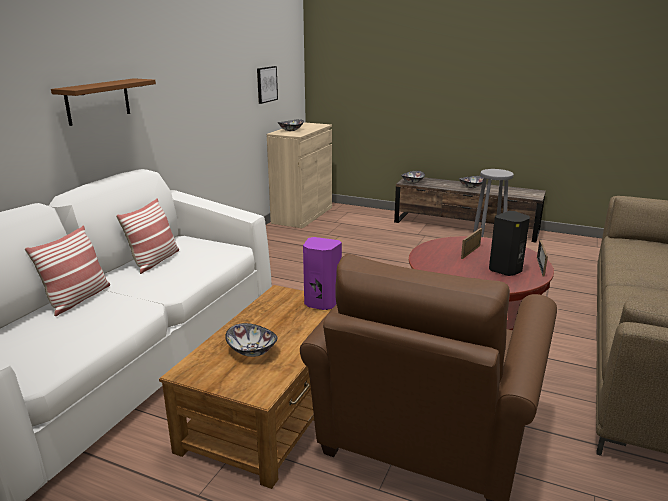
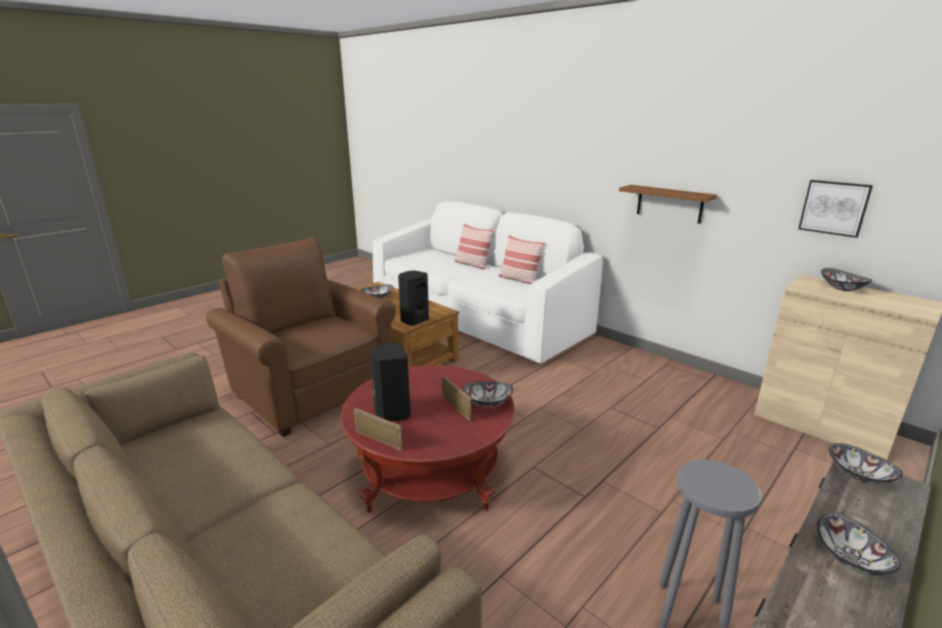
camera: 110 degrees right, 0 degrees up
brown shelf [51,78,156,126] -> brown shelf moved to [619,185,717,224]
purple speaker [303,237,342,310] -> black speaker [398,270,429,326]
none -> bowl [463,381,513,407]

